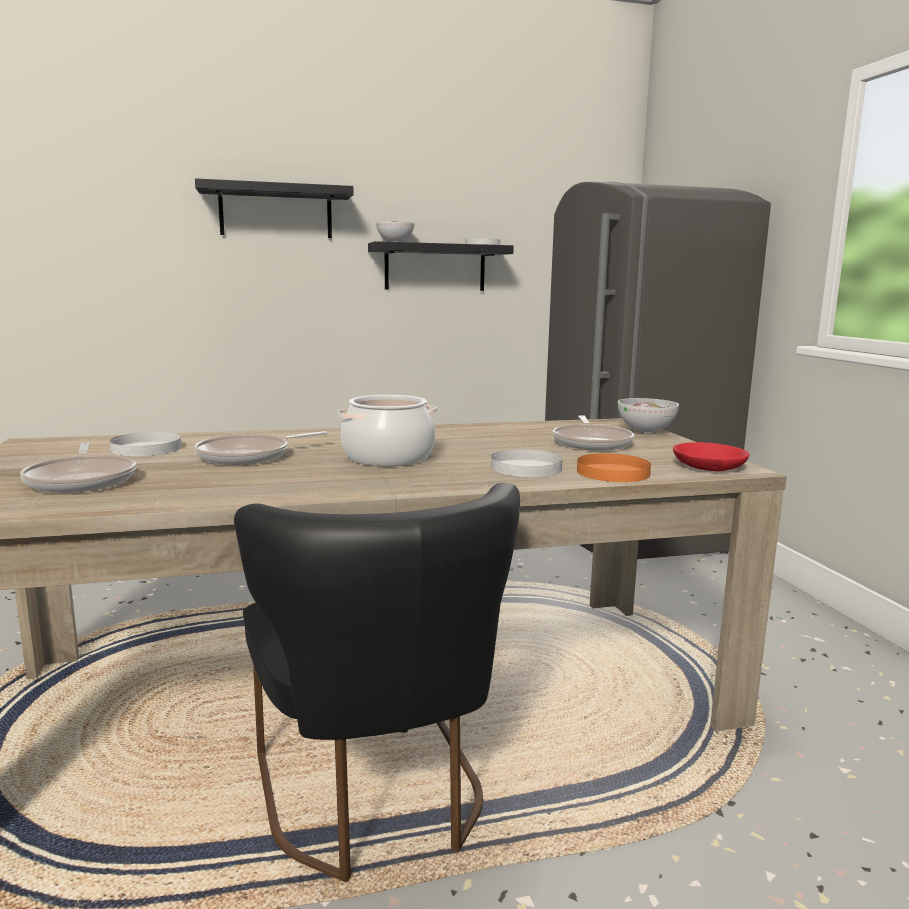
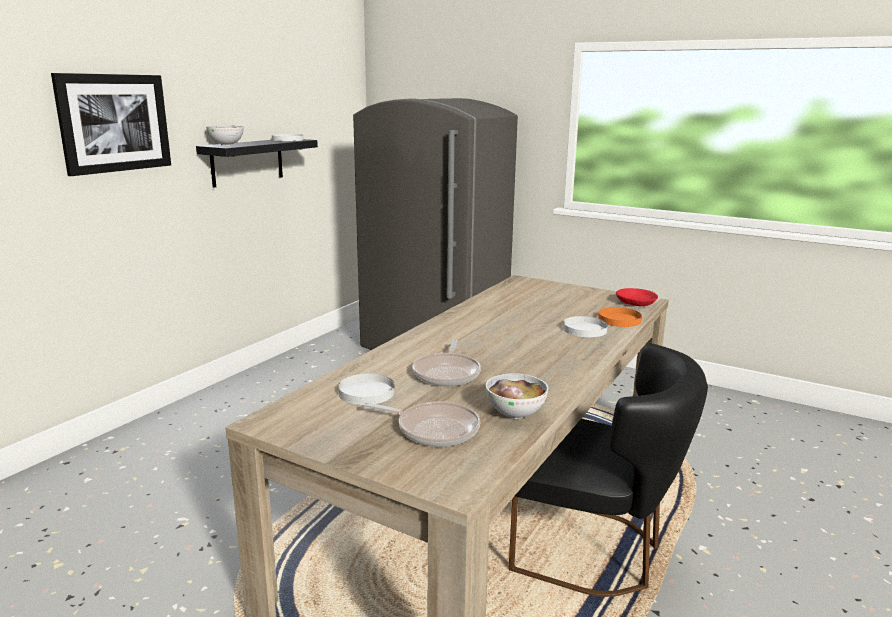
camera: 45 degrees left, 5 degrees up
black shelf [195,178,354,238] -> picture [51,73,171,176]
cooking pot [337,395,437,466] -> none
frying pan [553,415,635,451] -> none
bowl [618,398,679,434] -> bowl moved to [486,373,548,419]

